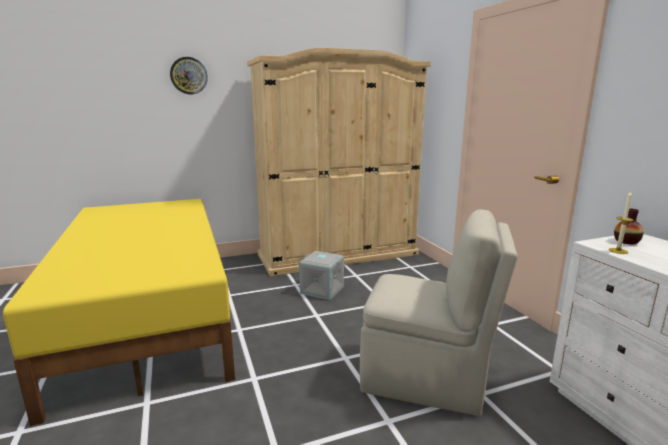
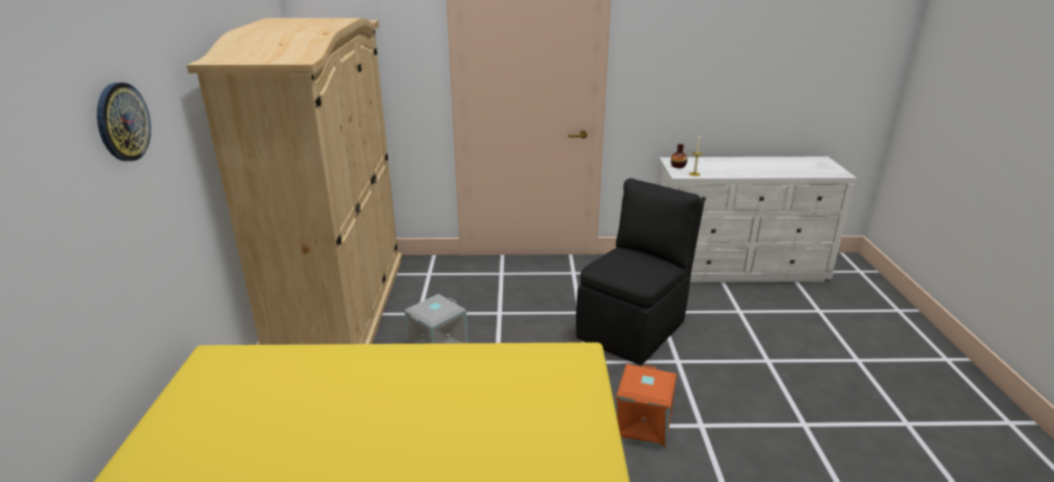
camera: 70 degrees left, 10 degrees up
beige chair [360,209,518,416] -> black chair [576,178,704,365]
none -> orange storage box [615,364,677,448]

